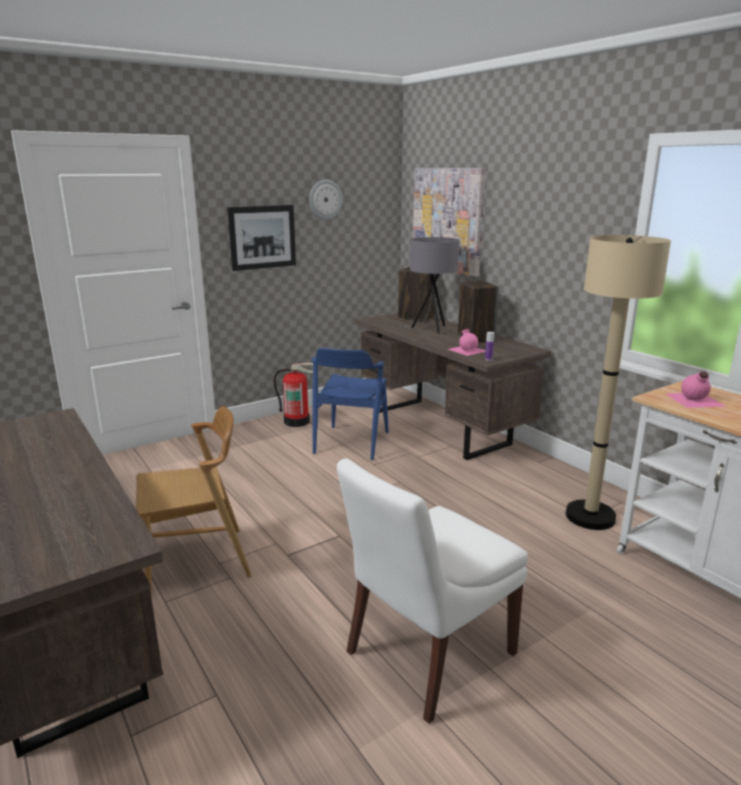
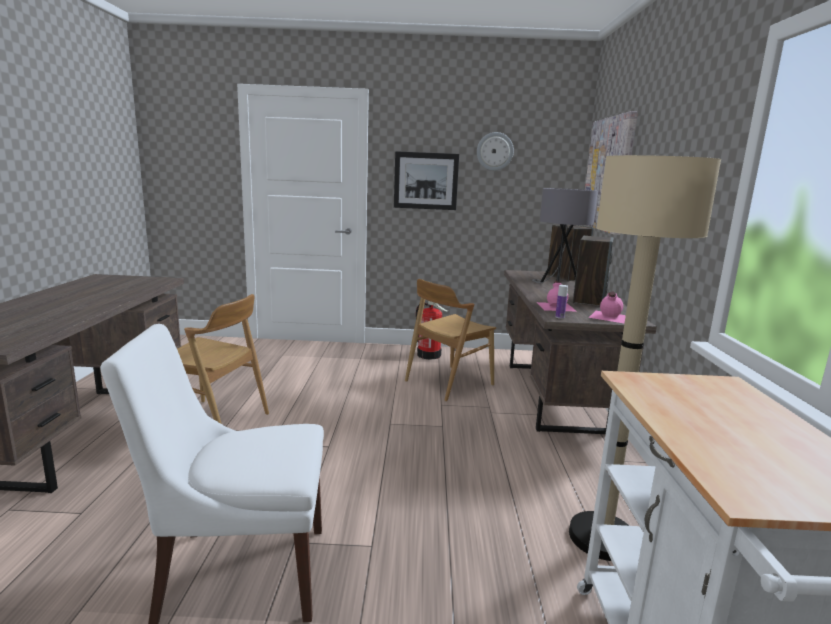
camera: 35 degrees right, 5 degrees down
blue chair [311,347,389,460] -> brown chair [405,279,496,402]
pink bottle [665,371,725,408] -> pink bottle moved to [589,292,626,323]

